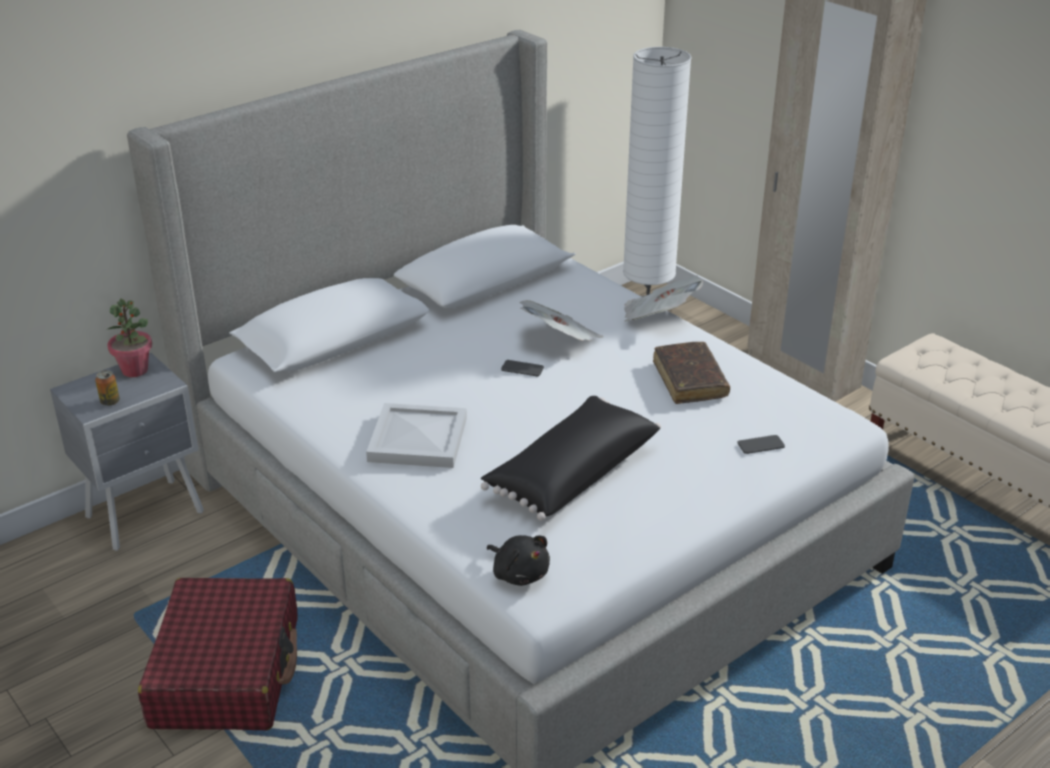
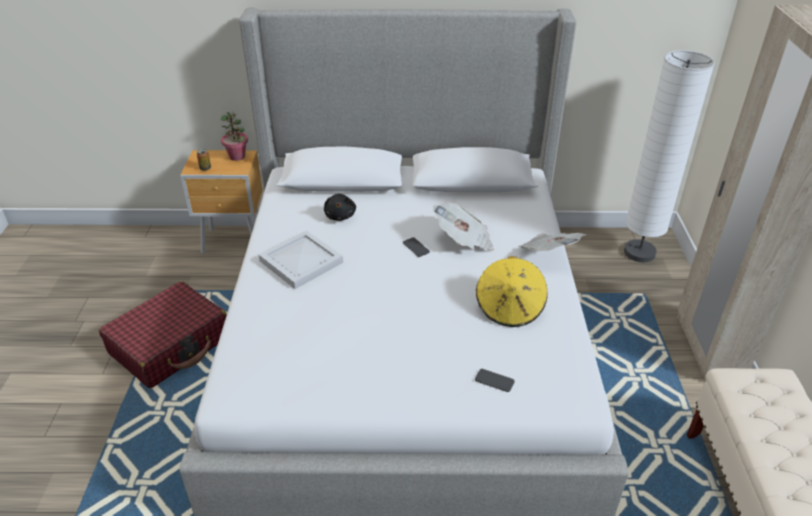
camera: 40 degrees right, 5 degrees up
grey nightstand [50,353,204,551] -> brown nightstand [180,150,263,254]
black pillow [481,396,661,521] -> none
black plush toy [487,535,550,586] -> black plush toy moved to [324,194,356,221]
brown book [653,342,730,404] -> yellow hat [476,256,548,327]

